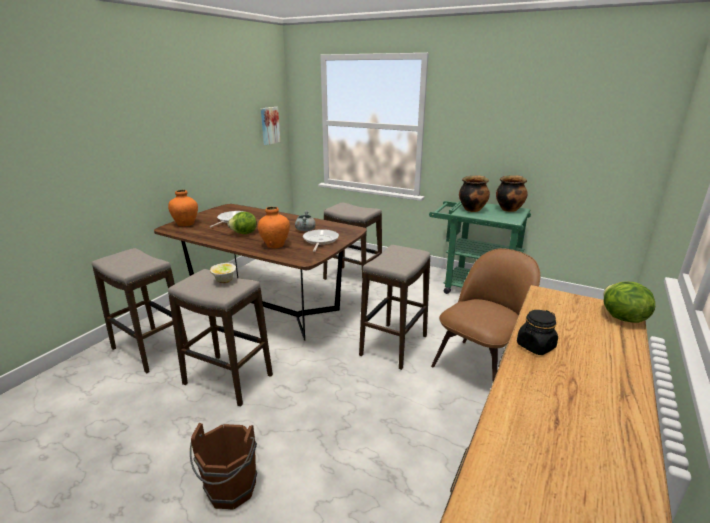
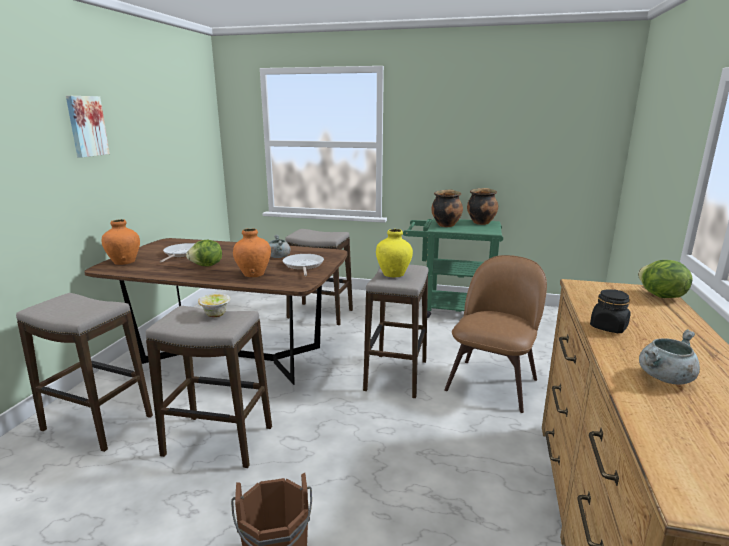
camera: 15 degrees left, 5 degrees down
picture [261,107,281,145] -> picture moved to [66,96,110,158]
none -> yellow vase [376,229,413,277]
none -> grey cooking pot [639,329,700,385]

